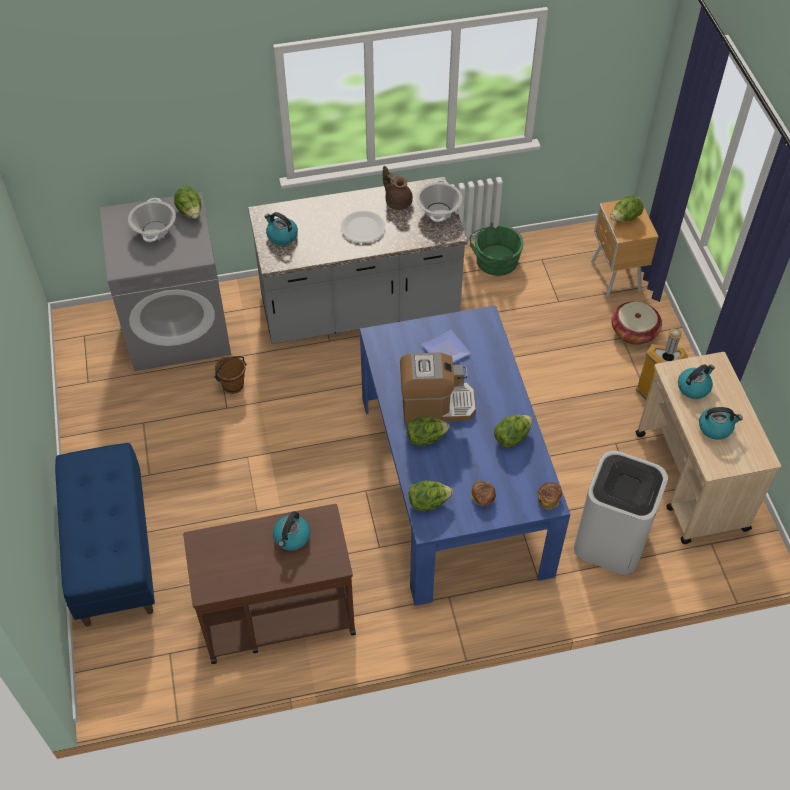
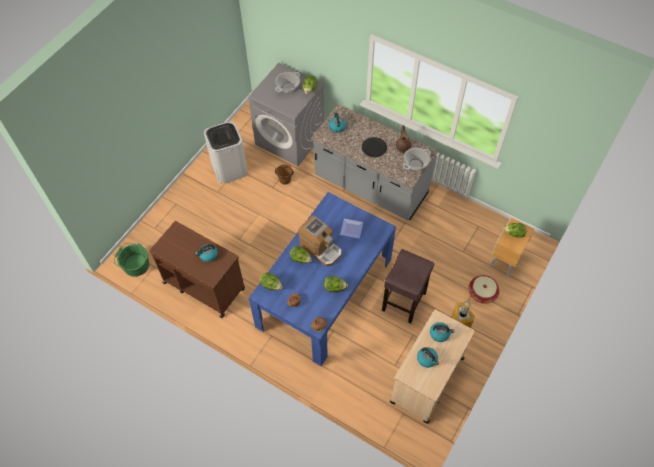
camera: 45 degrees right, 5 degrees up
blue bench [55,443,155,627] -> none
white plate [341,210,385,243] -> black plate [362,137,387,158]
green bucket [470,222,523,276] -> green bucket moved to [114,243,149,277]
white trash can [574,451,668,575] -> white trash can moved to [204,121,248,184]
none -> brown stool [382,249,434,324]

